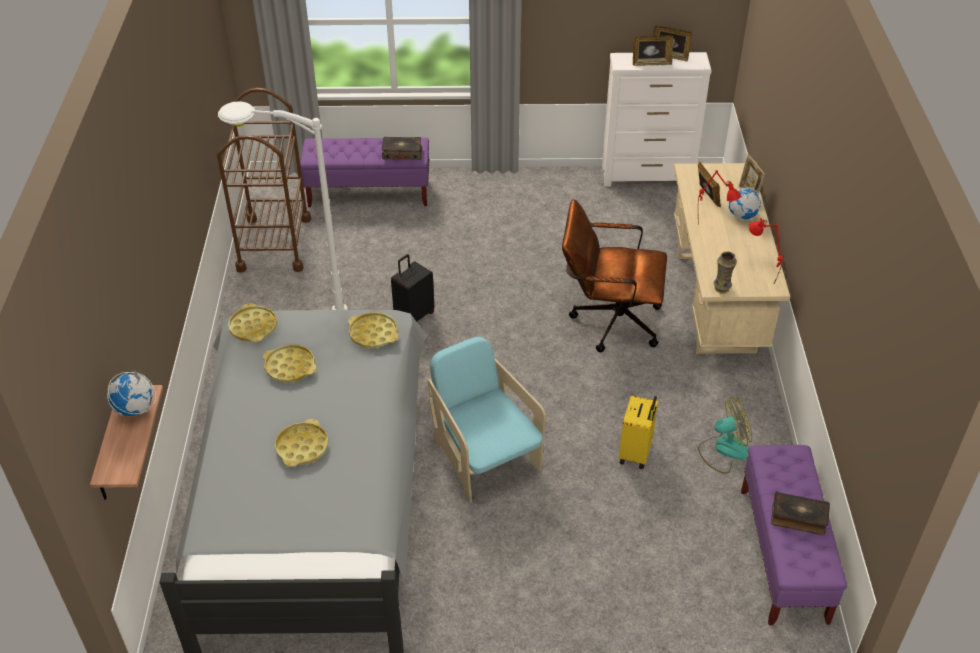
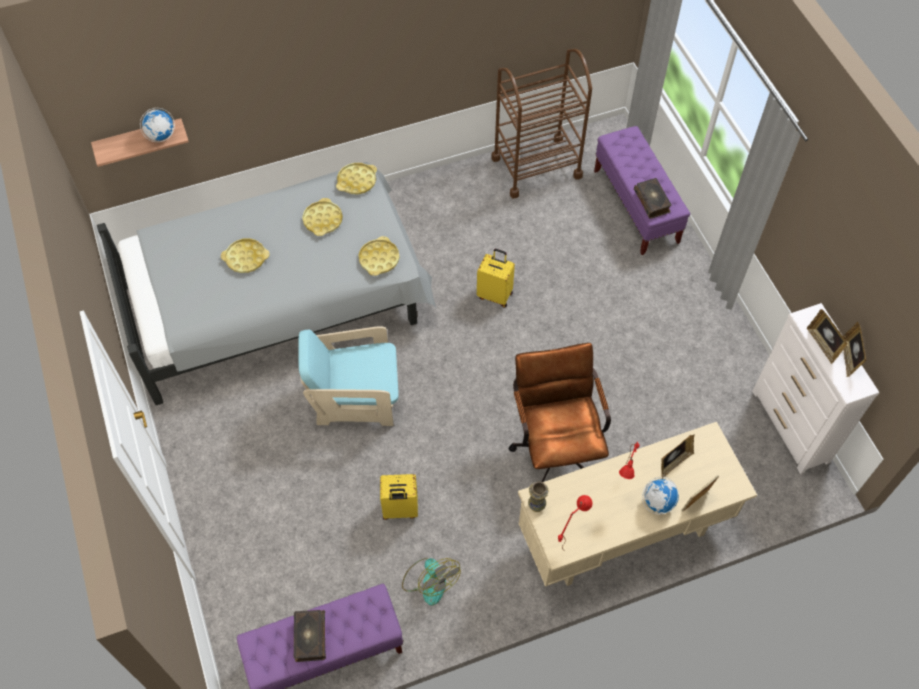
camera: 70 degrees right, 15 degrees up
white floor lamp [218,101,347,310] -> none
black suitcase [391,254,434,322] -> yellow suitcase [477,249,515,308]
turquoise armchair [427,337,546,503] -> turquoise armchair turned 135 degrees counterclockwise [298,326,399,426]

